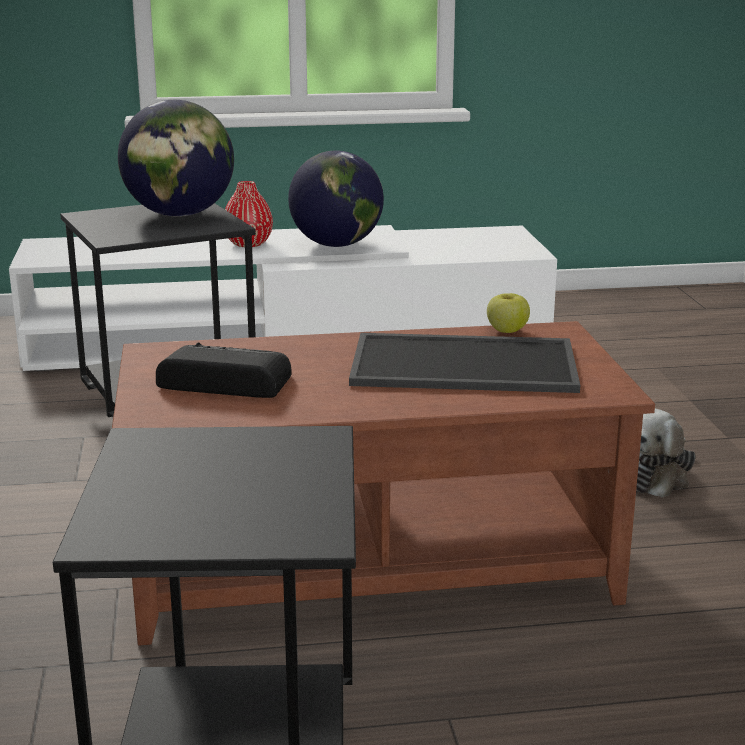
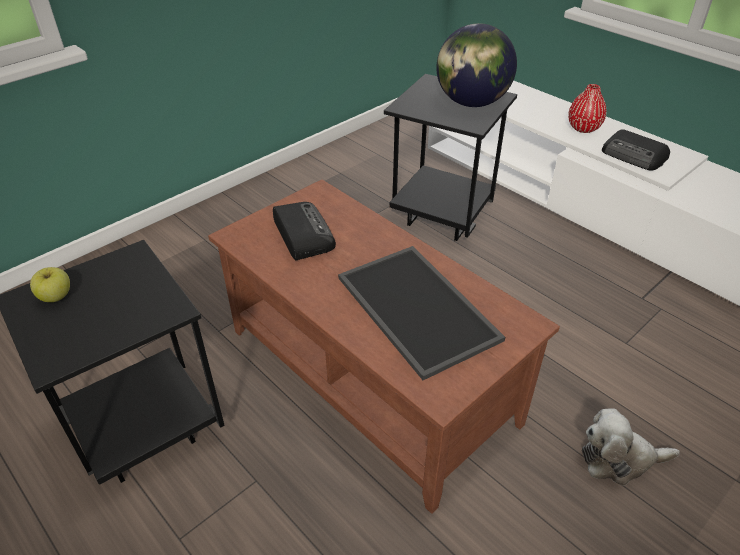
camera: 55 degrees right, 20 degrees up
globe [288,151,384,247] -> radio [602,129,670,171]
apple [487,293,530,333] -> apple moved to [30,267,70,302]

